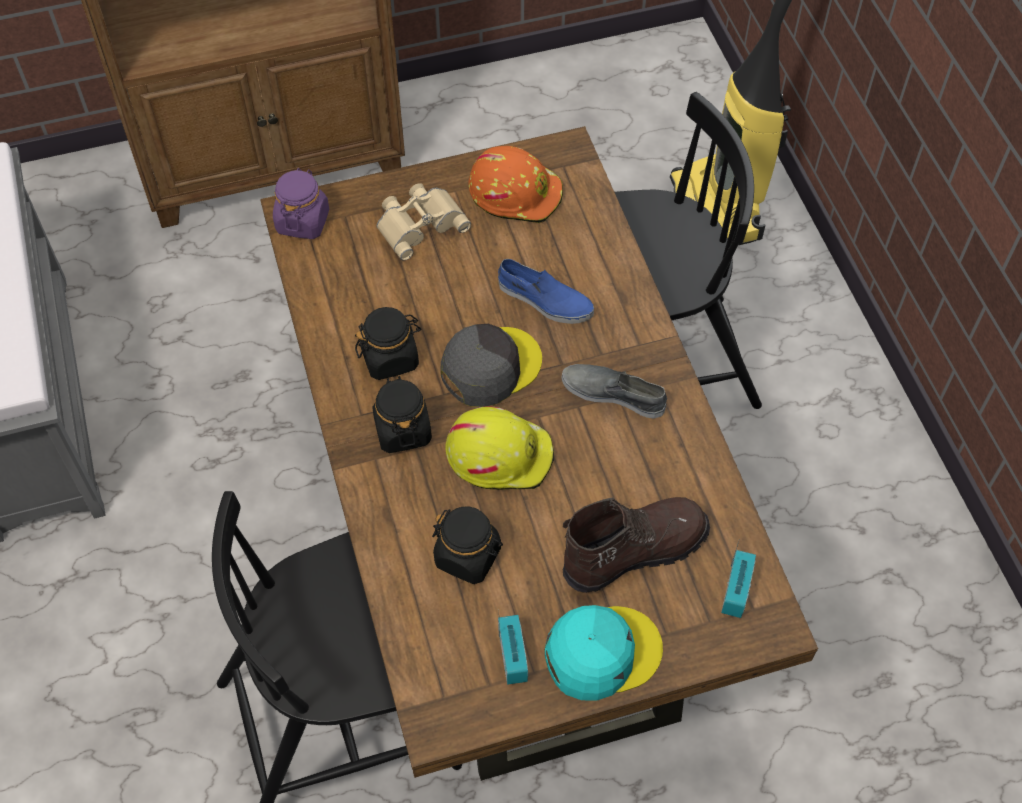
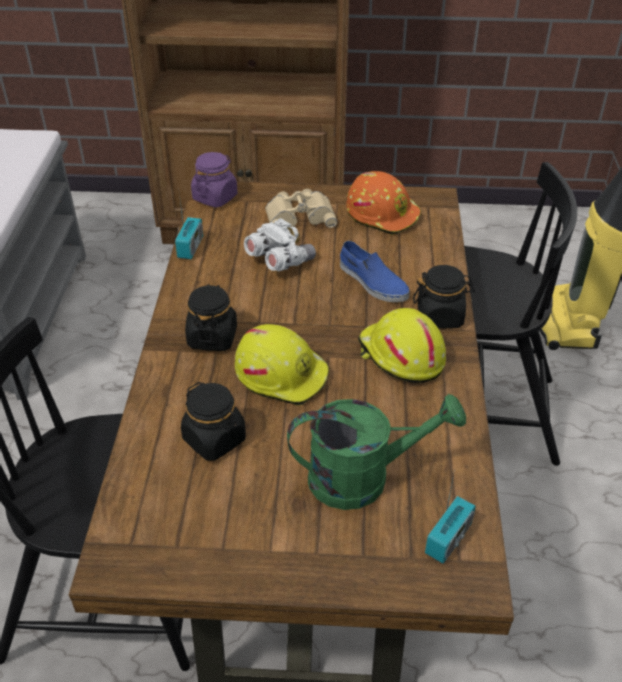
camera: 20 degrees right, 15 degrees down
black jar [355,307,421,380] -> black jar moved to [413,265,475,328]
grey cap [440,324,542,407] -> none
radio [498,615,528,685] -> radio moved to [175,194,203,259]
turquoise cap [545,605,663,700] -> none
grey shoe [561,364,667,418] -> yellow hard hat [358,308,446,383]
brown boot [563,497,710,593] -> green watering can [287,394,466,510]
none -> white binoculars [244,218,316,271]

